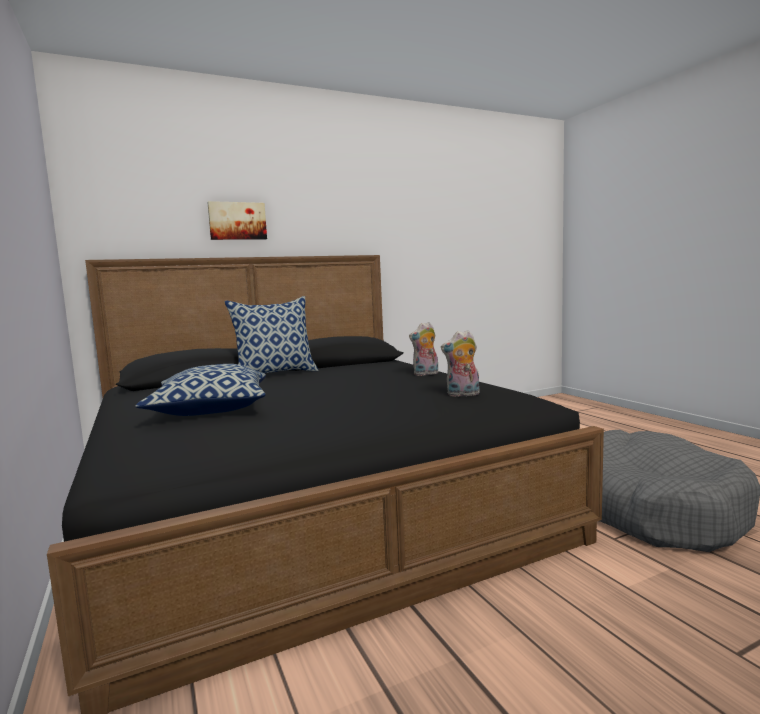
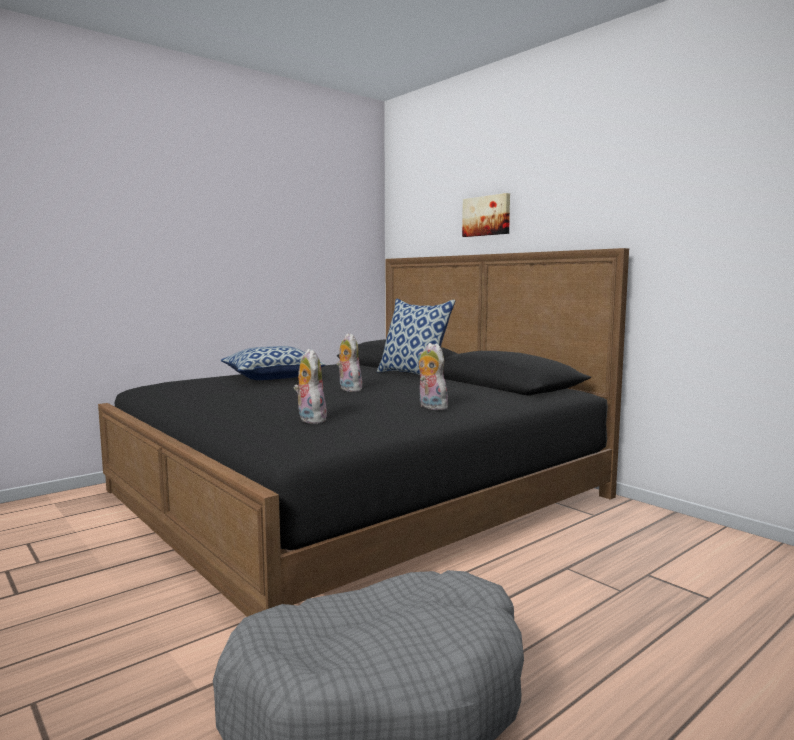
camera: 75 degrees right, 0 degrees up
none -> plush toy [337,333,362,392]

